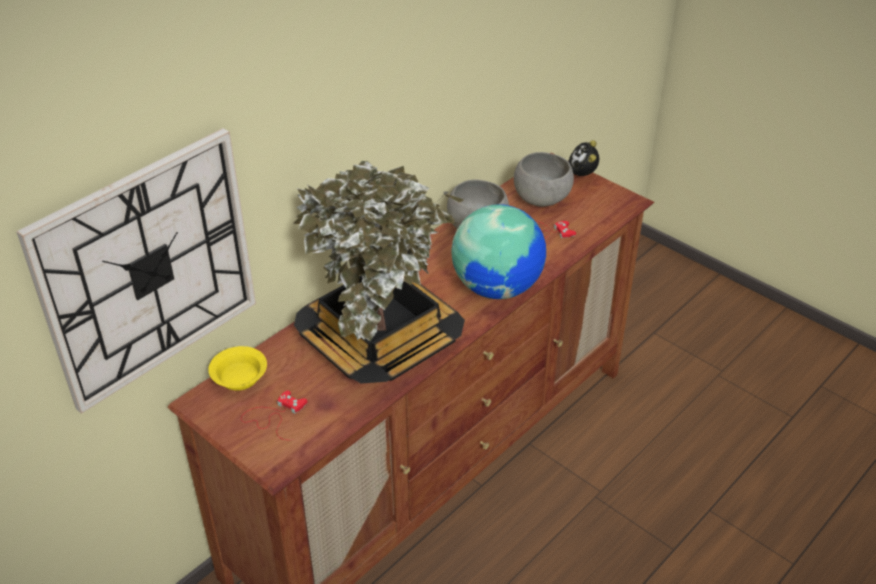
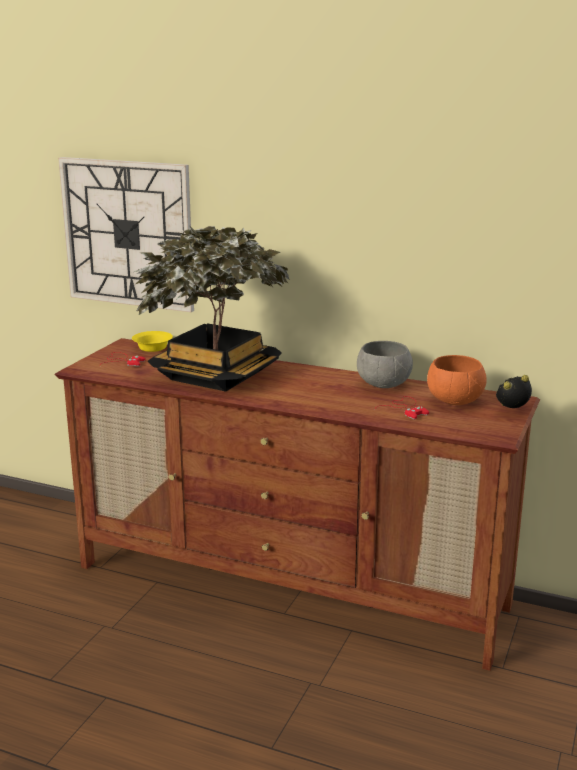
camera: 70 degrees right, 20 degrees down
globe [451,204,546,299] -> none
grey bowl [514,152,574,207] -> orange bowl [427,355,487,405]

